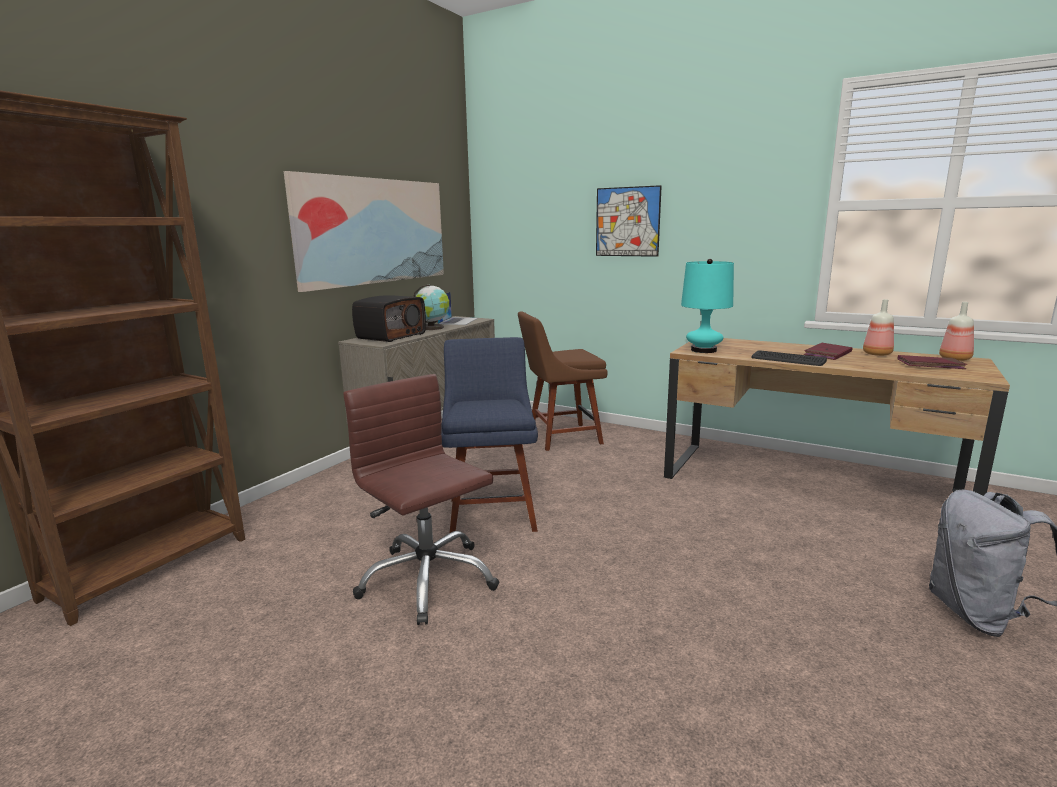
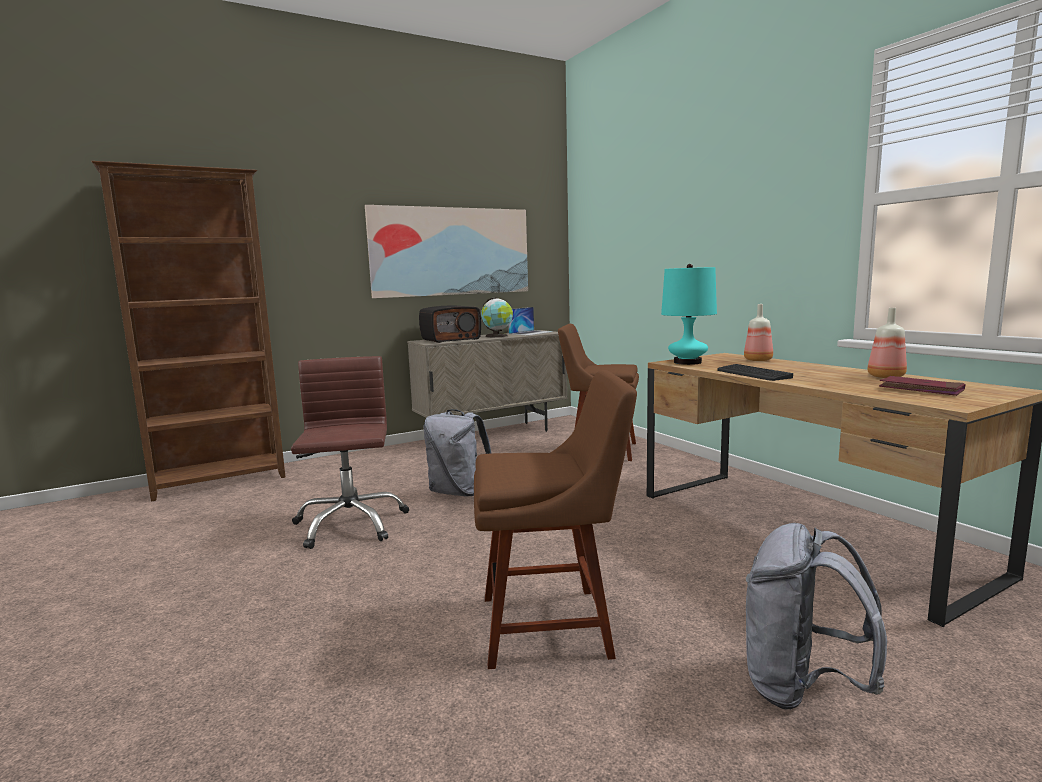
camera: 30 degrees right, 5 degrees down
blue chair [441,337,538,533] -> grey backpack [424,409,491,496]
picture [596,185,662,257] -> none
red book [804,343,853,360] -> none
bottle [939,302,974,361] -> bottle moved to [744,304,773,361]
none -> brown chair [474,370,637,669]

